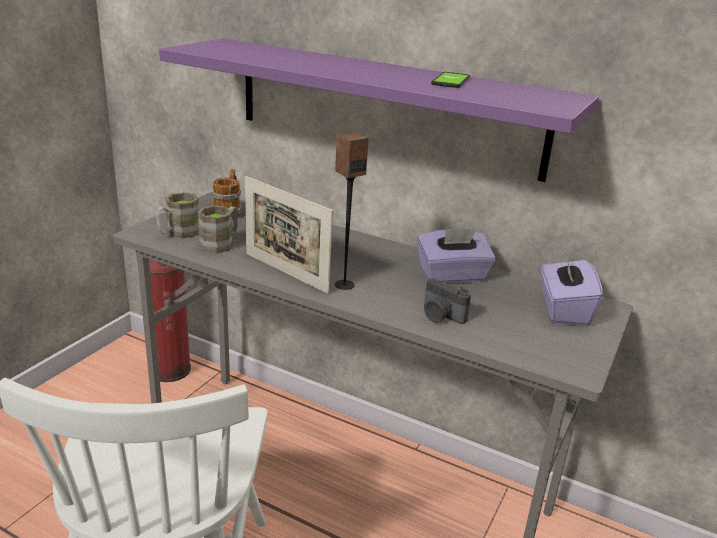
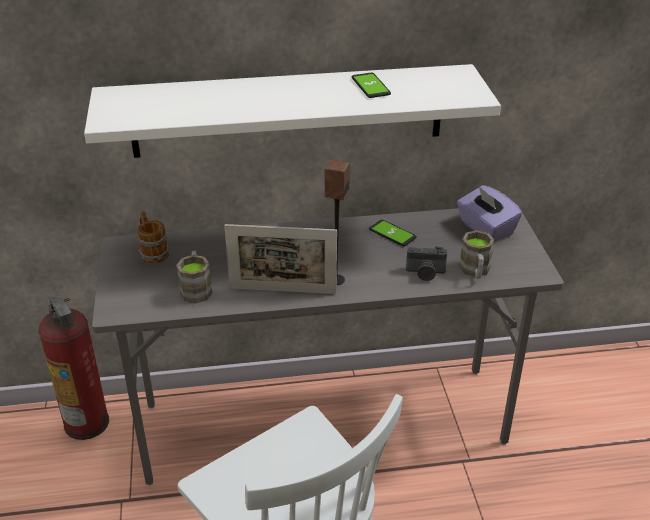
camera: 35 degrees left, 10 degrees up
brown mug [156,192,199,238] -> brown mug moved to [459,230,494,279]
purple shelf [159,38,599,182] -> white shelf [84,64,501,158]
purple tissue box [417,229,495,283] -> phone [369,220,417,246]

